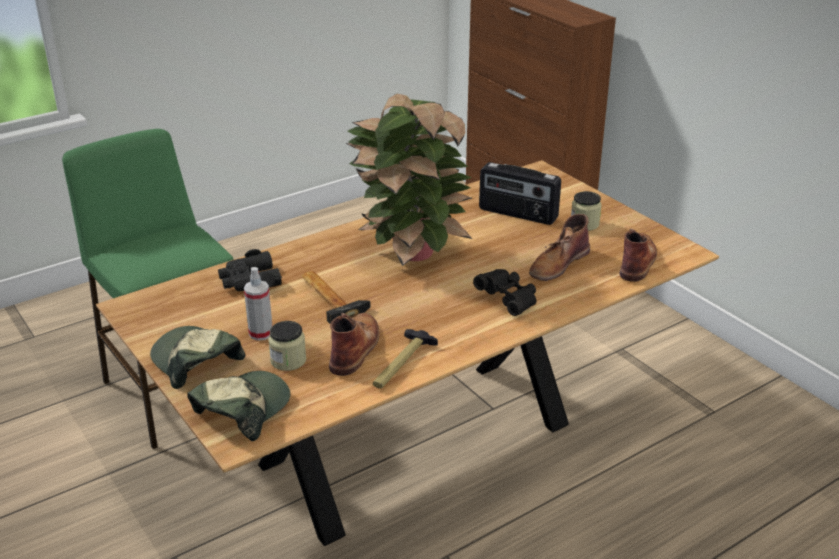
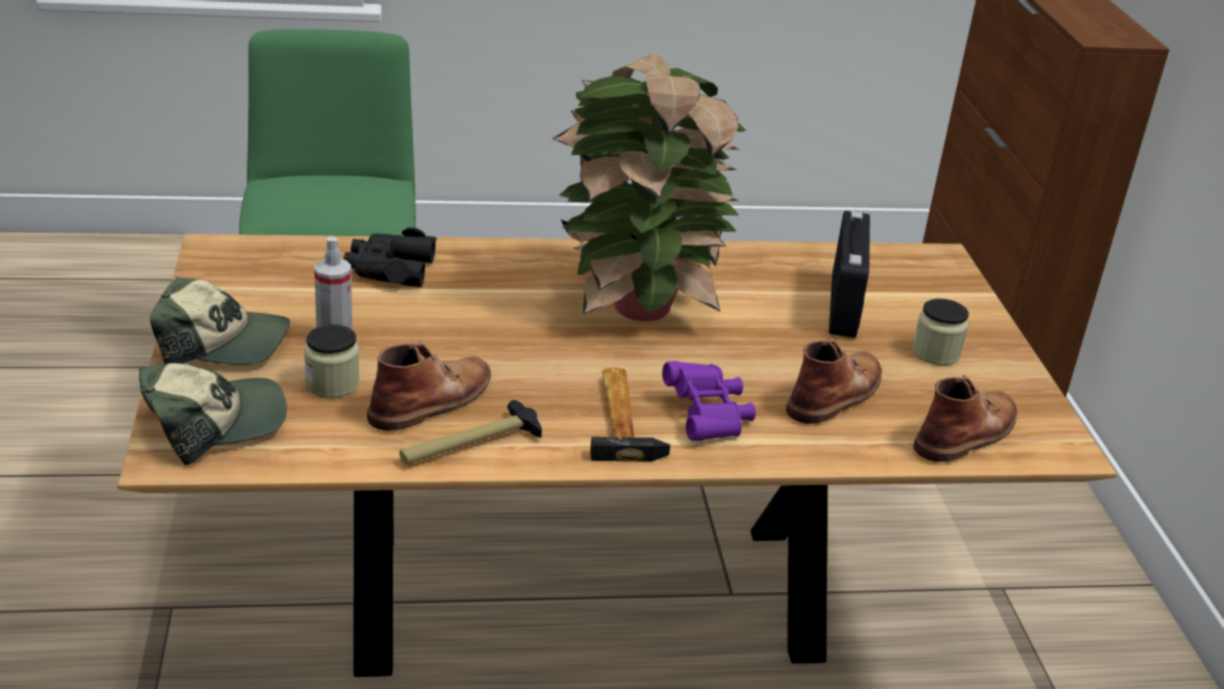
camera: 25 degrees right, 0 degrees up
cap [150,326,246,389] -> cap turned 105 degrees clockwise [150,277,290,365]
hammer [301,271,371,324] -> hammer moved to [590,368,670,462]
black binoculars [473,269,536,316] -> purple binoculars [662,361,756,441]
radio [479,162,561,225] -> radio turned 135 degrees counterclockwise [829,211,870,338]
brown boot [529,214,590,281] -> brown boot turned 150 degrees clockwise [786,338,882,424]

